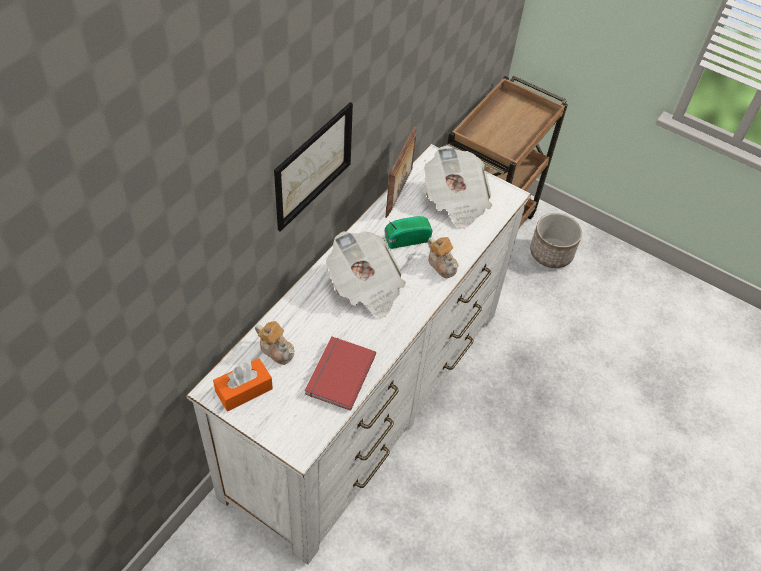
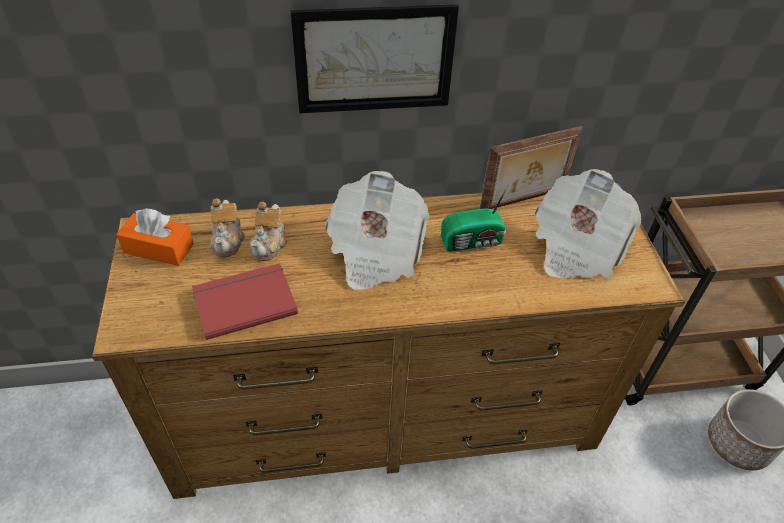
camera: 50 degrees right, 5 degrees down
white dresser [186,144,531,565] -> brown dresser [92,183,685,499]
radio [385,216,433,249] -> radio turned 135 degrees clockwise [441,184,509,252]
teapot [428,237,459,278] -> teapot moved to [249,202,287,261]

